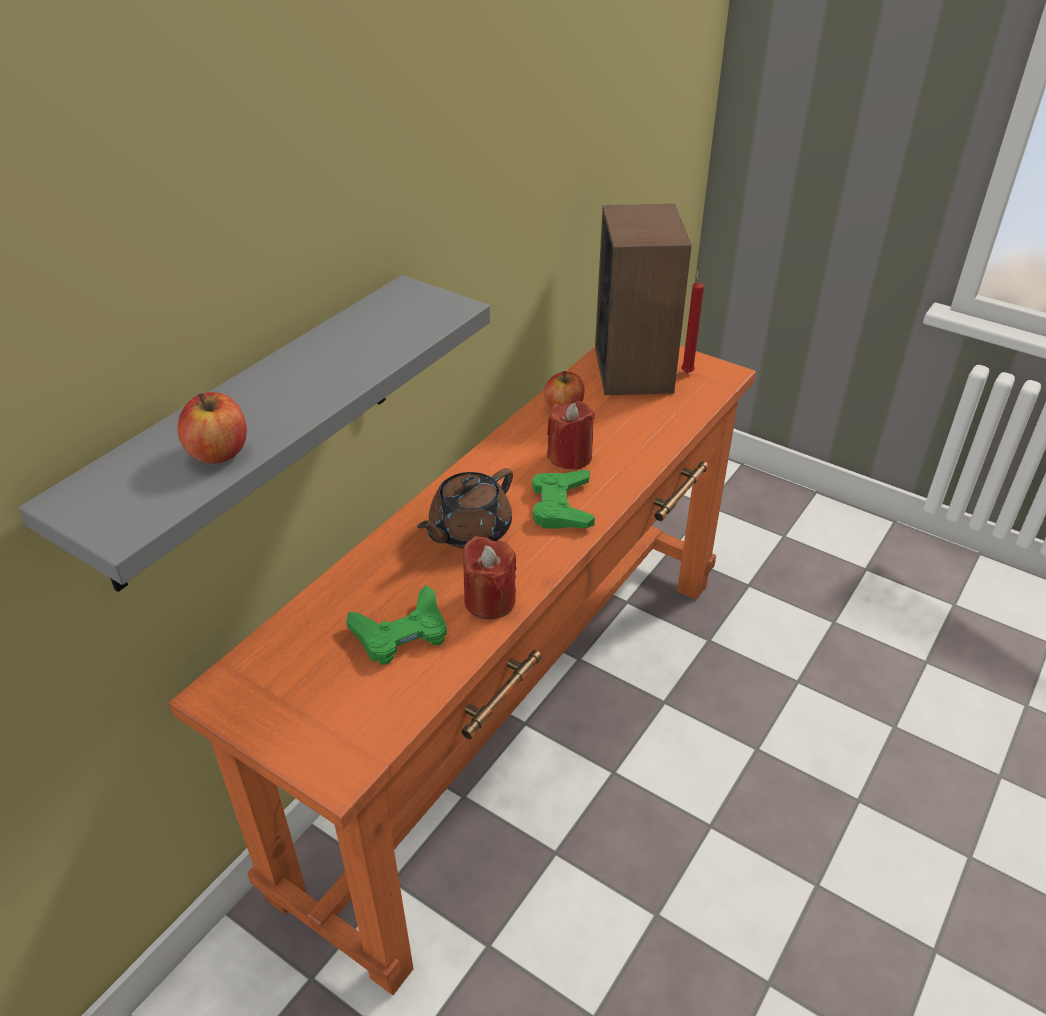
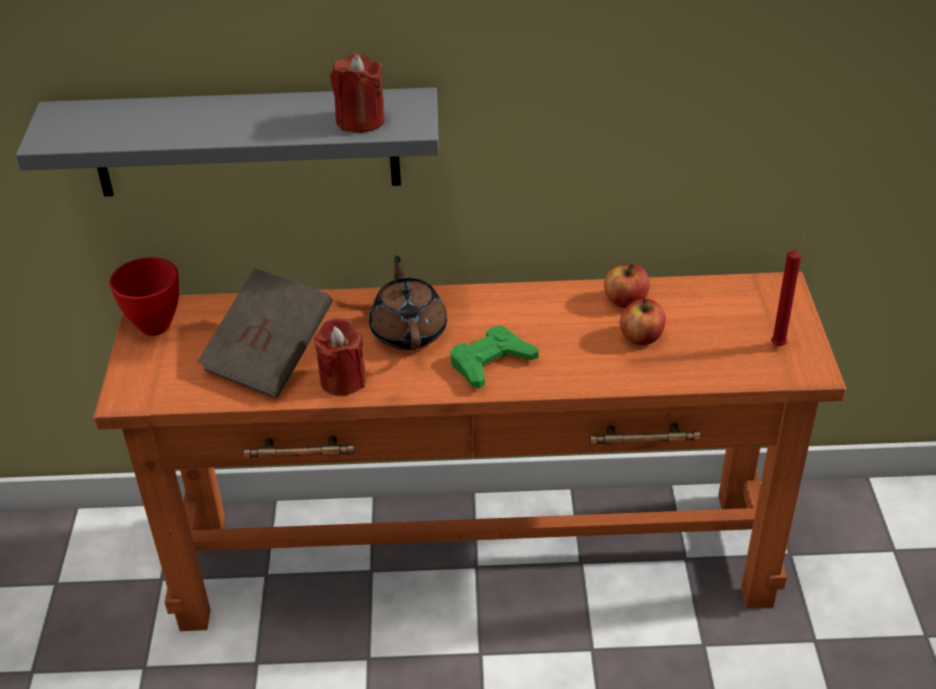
camera: 55 degrees right, 0 degrees up
apple [178,392,247,464] -> apple moved to [620,298,666,345]
green game controller [346,585,447,665] -> brown book [198,268,333,398]
brown teapot [417,468,513,549] -> brown teapot turned 75 degrees clockwise [369,256,447,350]
red candle [547,401,595,470] -> red candle moved to [330,53,385,133]
speaker [595,204,692,395] -> none
none -> red bowl [110,257,179,336]

